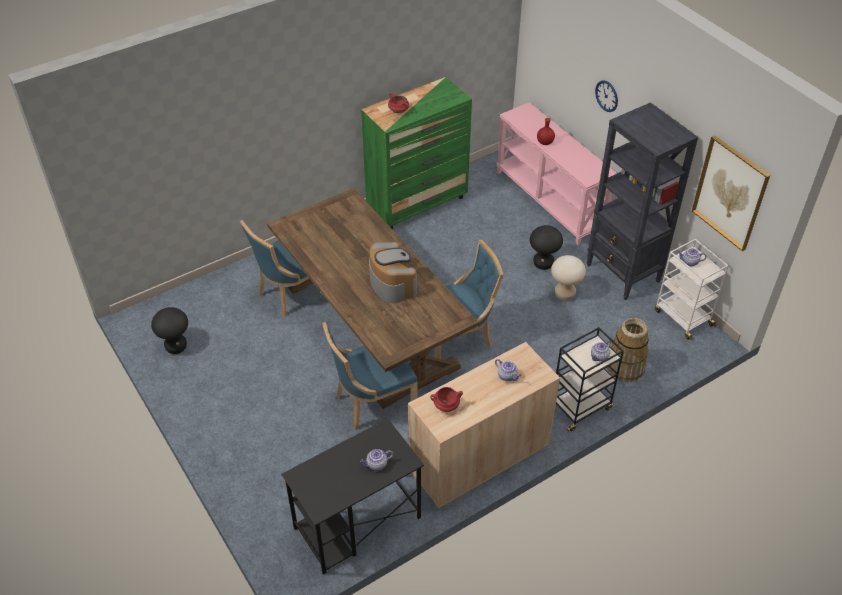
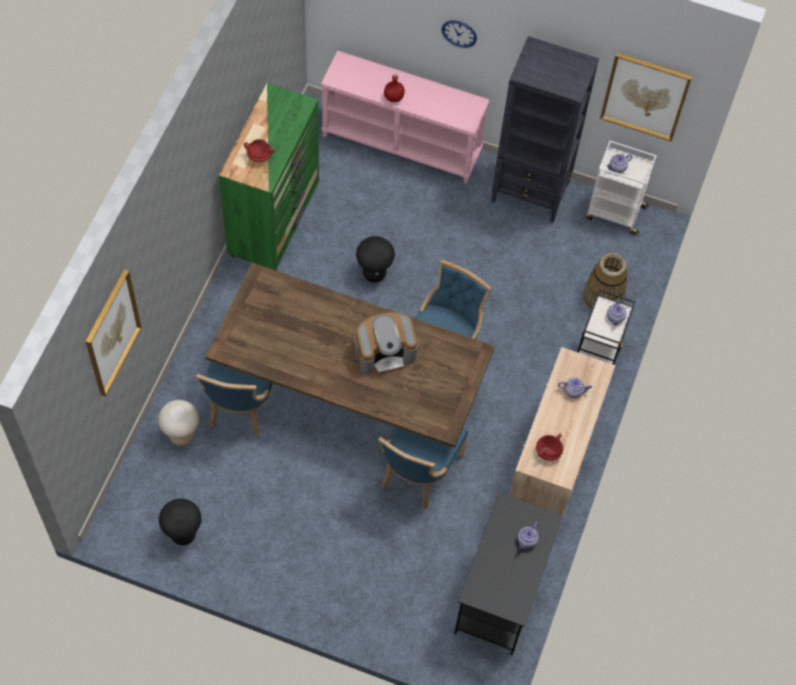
camera: 40 degrees left, 15 degrees up
coffee machine [369,242,417,303] -> coffee machine turned 135 degrees clockwise [355,312,418,374]
black stool [530,225,563,270] -> black stool moved to [356,236,395,283]
beige stool [551,255,586,301] -> beige stool moved to [158,400,199,446]
none -> picture [85,269,141,397]

